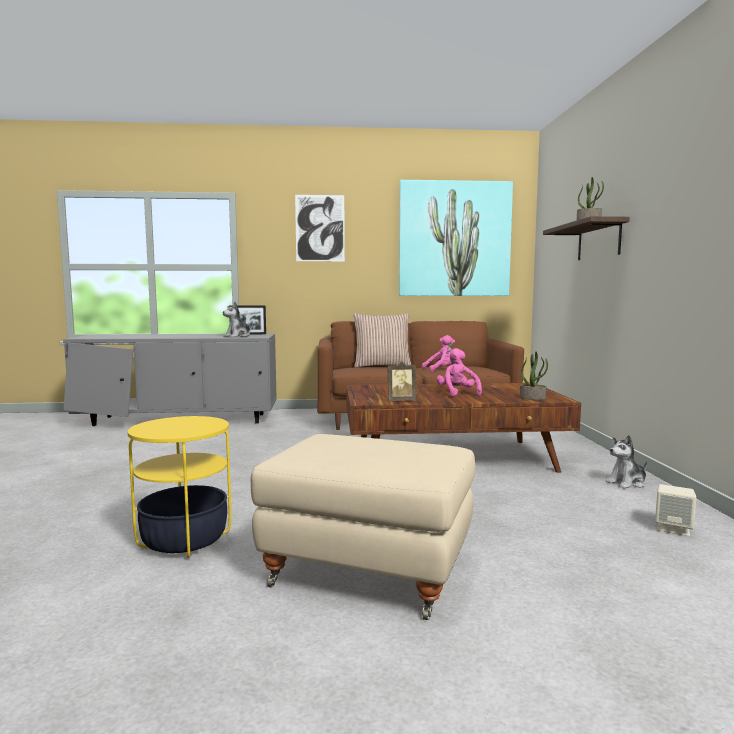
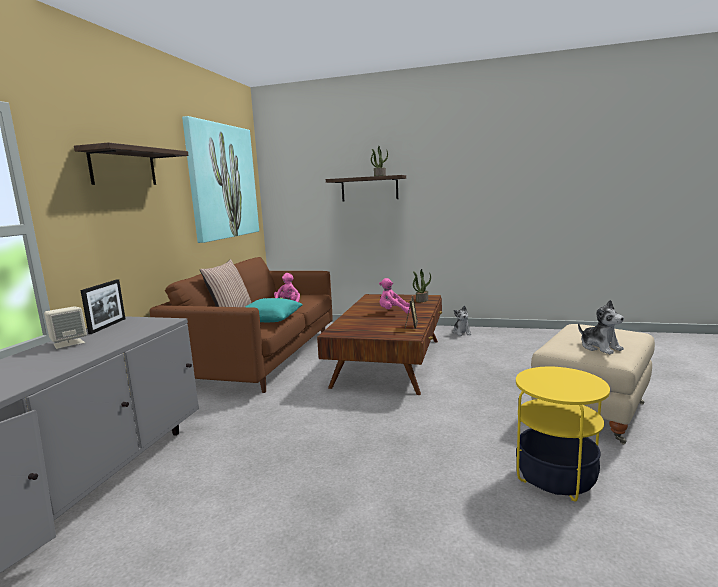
camera: 70 degrees left, 5 degrees up
plush toy [223,302,253,337] -> plush toy moved to [578,300,624,354]
picture [295,195,345,261] -> shelf [74,142,189,185]
beige speaker [655,484,696,536] -> beige speaker moved to [44,306,87,349]
none -> turquoise pillow [246,297,303,322]

